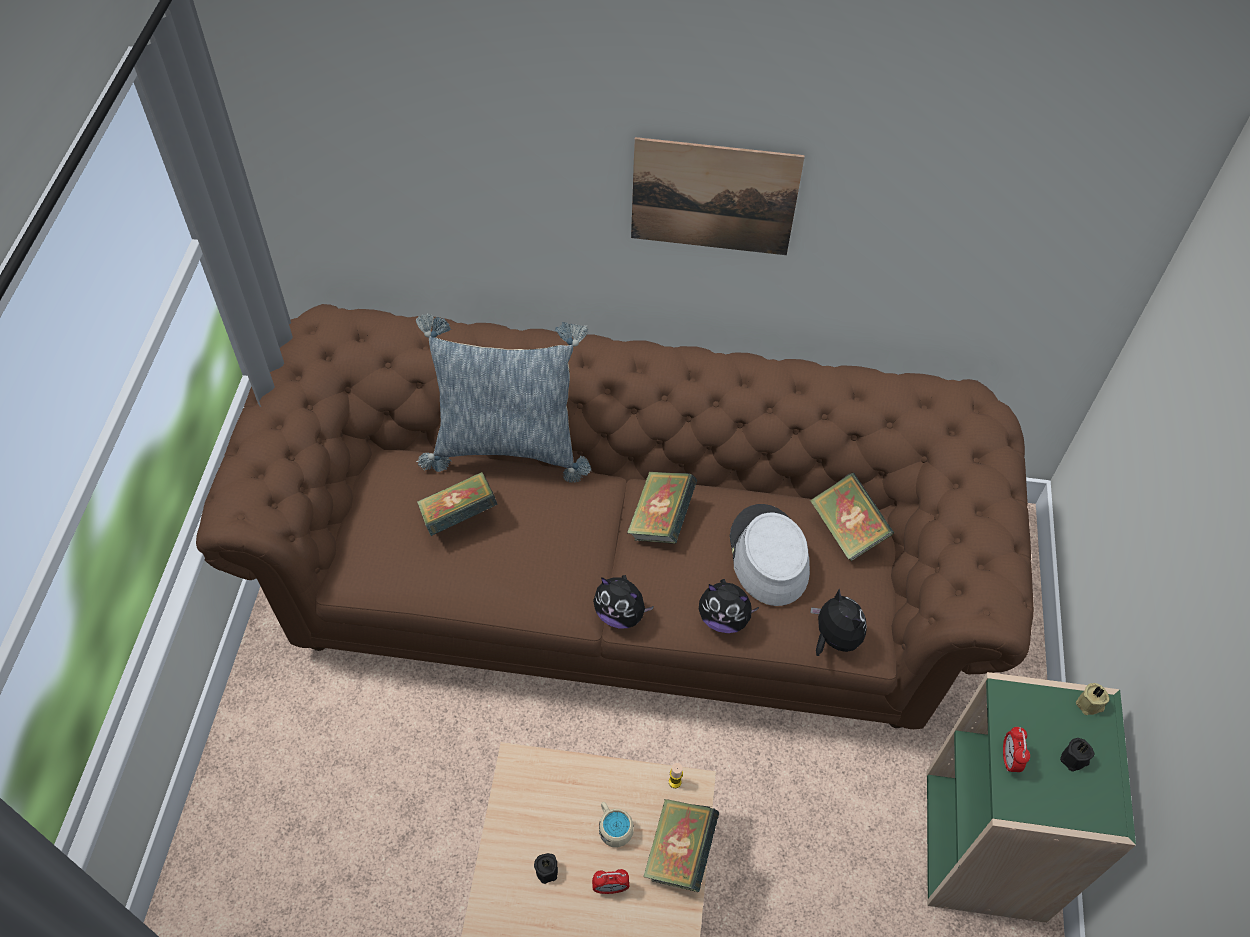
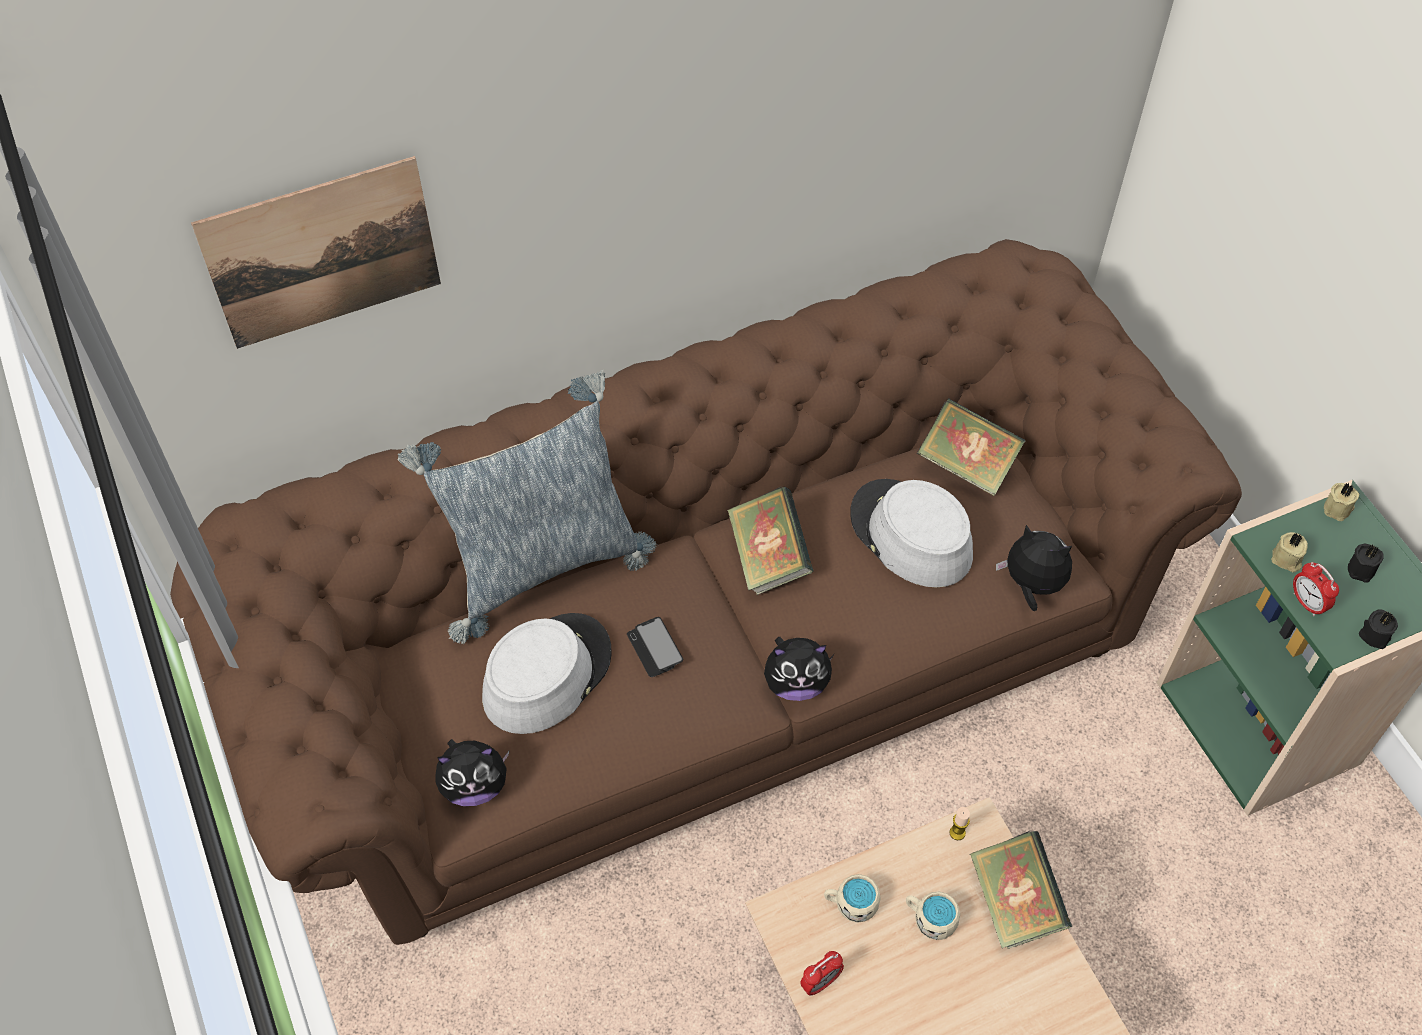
camera: 30 degrees left, 0 degrees up
book [417,472,498,536] -> grey hat [482,613,612,734]
black candle [534,853,558,884] -> black candle moved to [1359,610,1398,649]
alarm clock [592,869,629,894] -> alarm clock moved to [800,951,844,996]
picture [631,137,805,255] -> picture moved to [191,156,441,349]
plush toy [699,579,759,633] -> plush toy moved to [435,739,509,806]
none -> phone [627,617,683,677]
none -> beige mug [824,874,880,923]
none -> beige candle [1271,532,1308,572]

